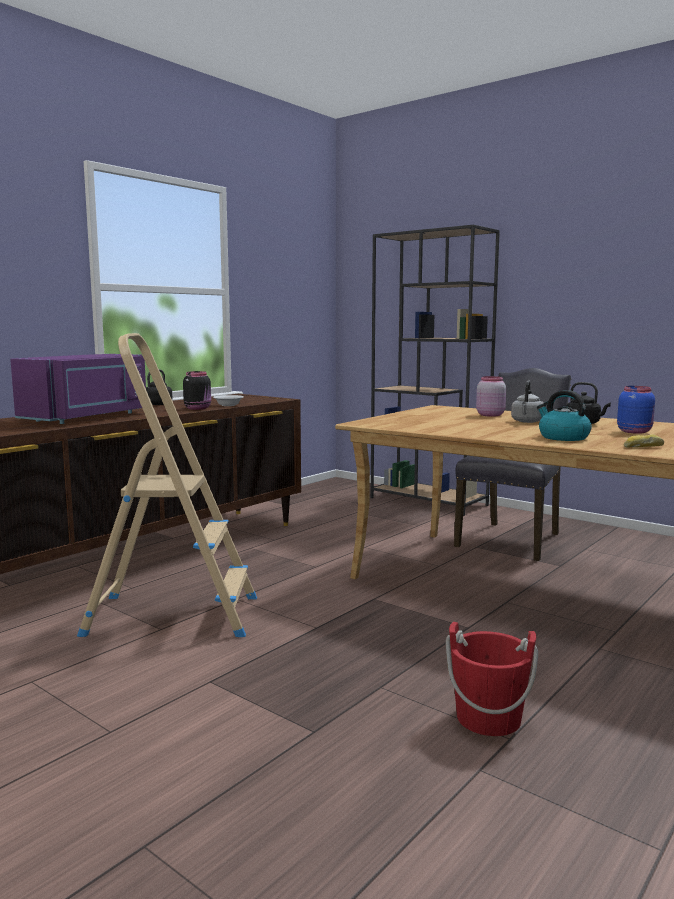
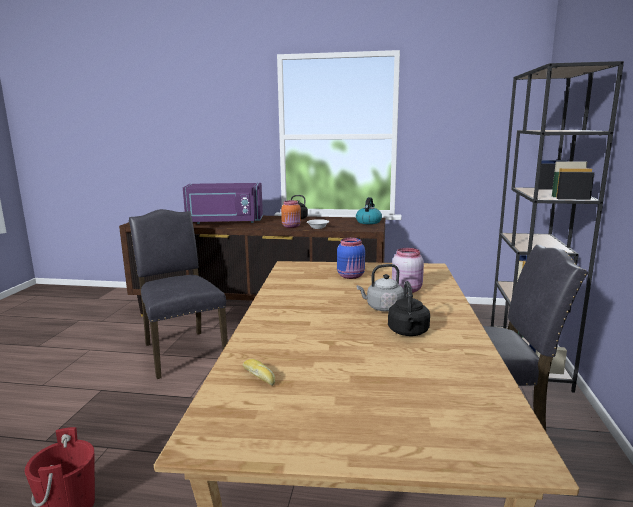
camera: 60 degrees right, 5 degrees up
beige step ladder [77,333,257,637] -> grey chair [129,209,228,379]
black jar [183,371,211,410] -> orange jar [281,200,301,228]
kettle [537,390,592,441] -> kettle moved to [356,197,382,224]
blue jar [617,386,655,434] -> blue jar moved to [337,238,365,279]

